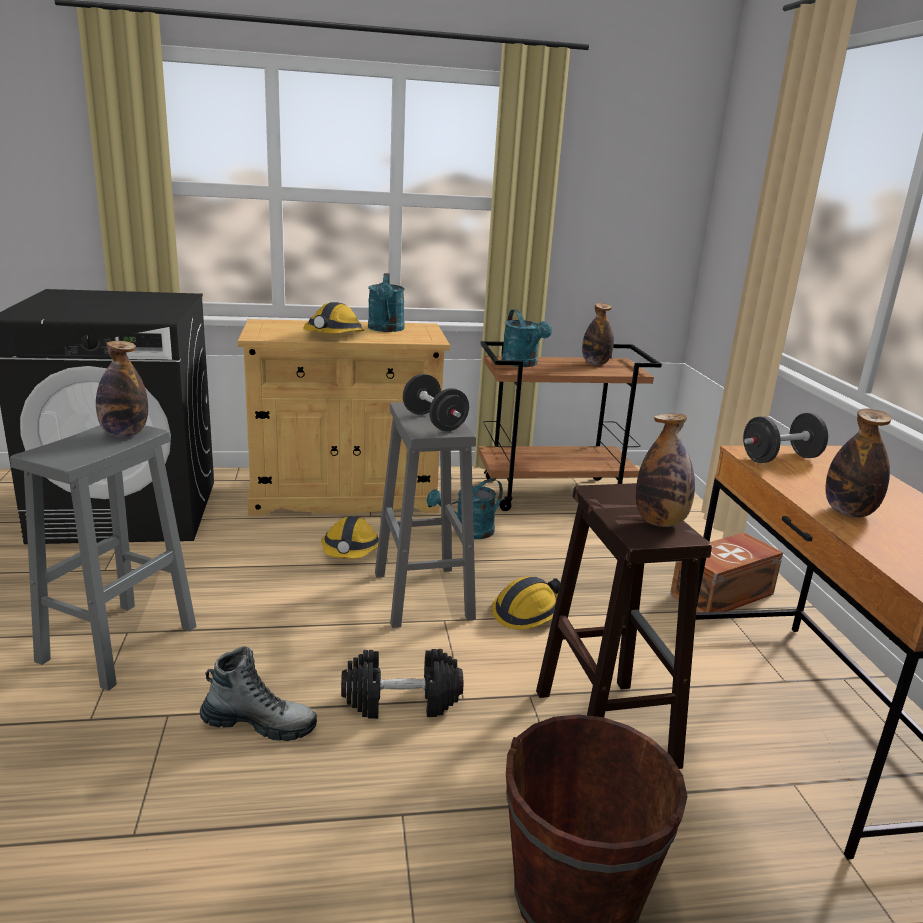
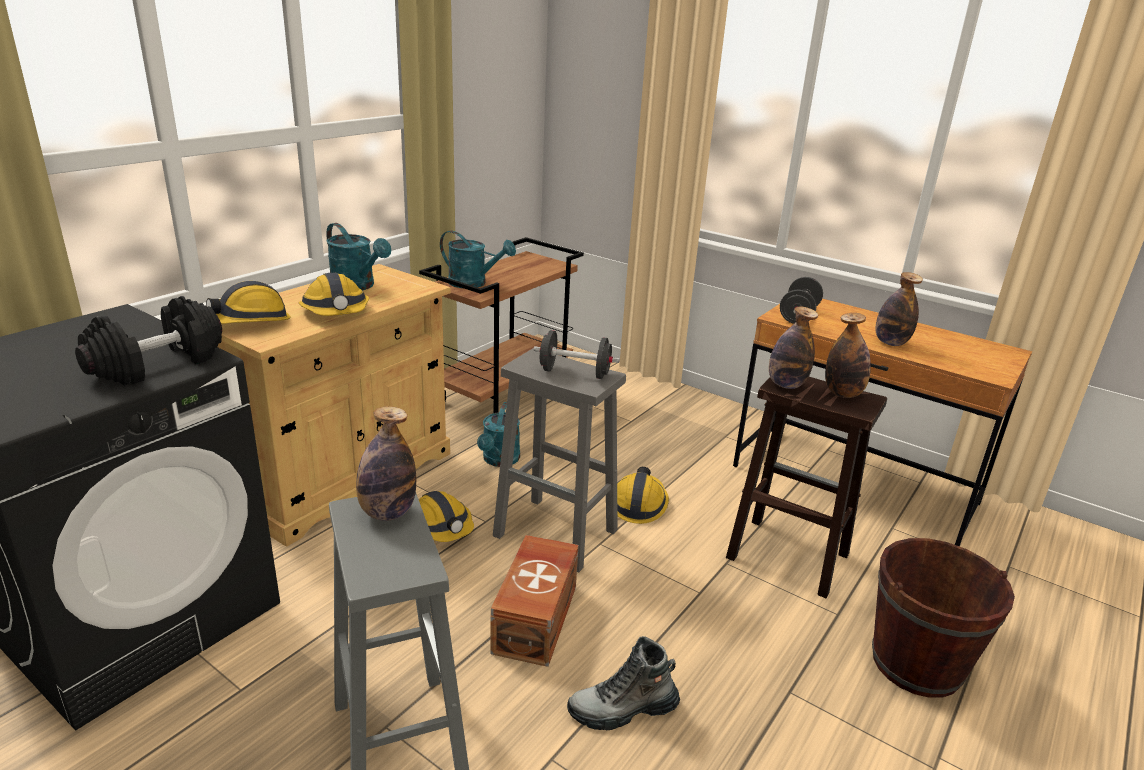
camera: 45 degrees left, 5 degrees up
boot [200,646,317,741] -> boot turned 150 degrees counterclockwise [567,636,680,730]
black dumbbell [341,649,463,719] -> black dumbbell moved to [75,296,222,386]
bottle [582,303,614,365] -> bottle moved to [769,307,818,389]
brown storage box [670,532,783,612] -> brown storage box moved to [490,535,579,667]
none -> hard hat [206,281,291,324]

